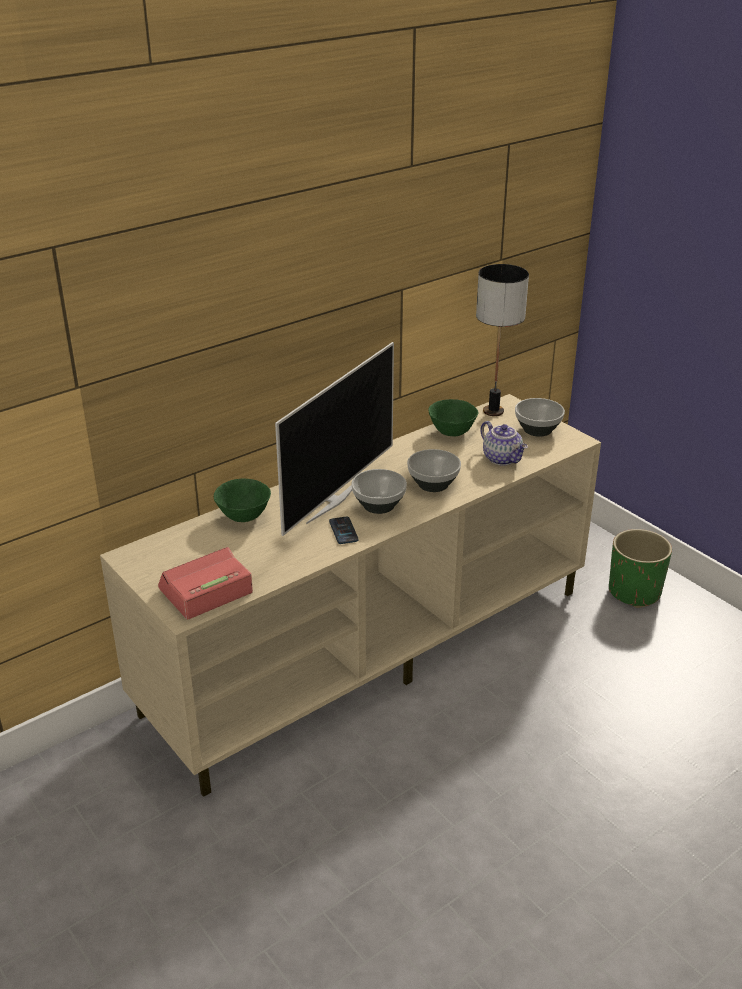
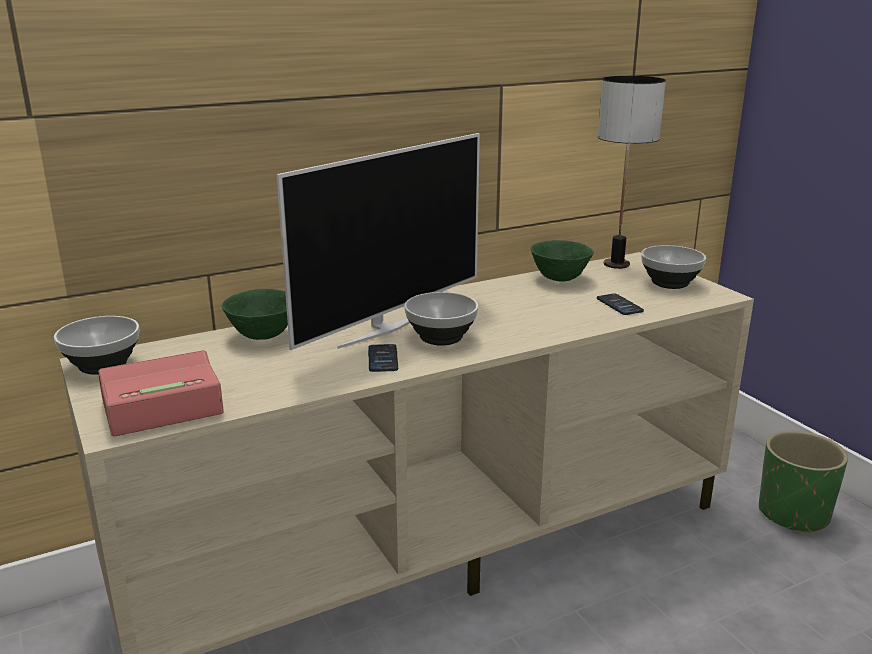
camera: 10 degrees right, 10 degrees down
bowl [407,449,461,492] -> bowl moved to [54,316,140,375]
teapot [481,421,528,466] -> phone [597,294,644,315]

